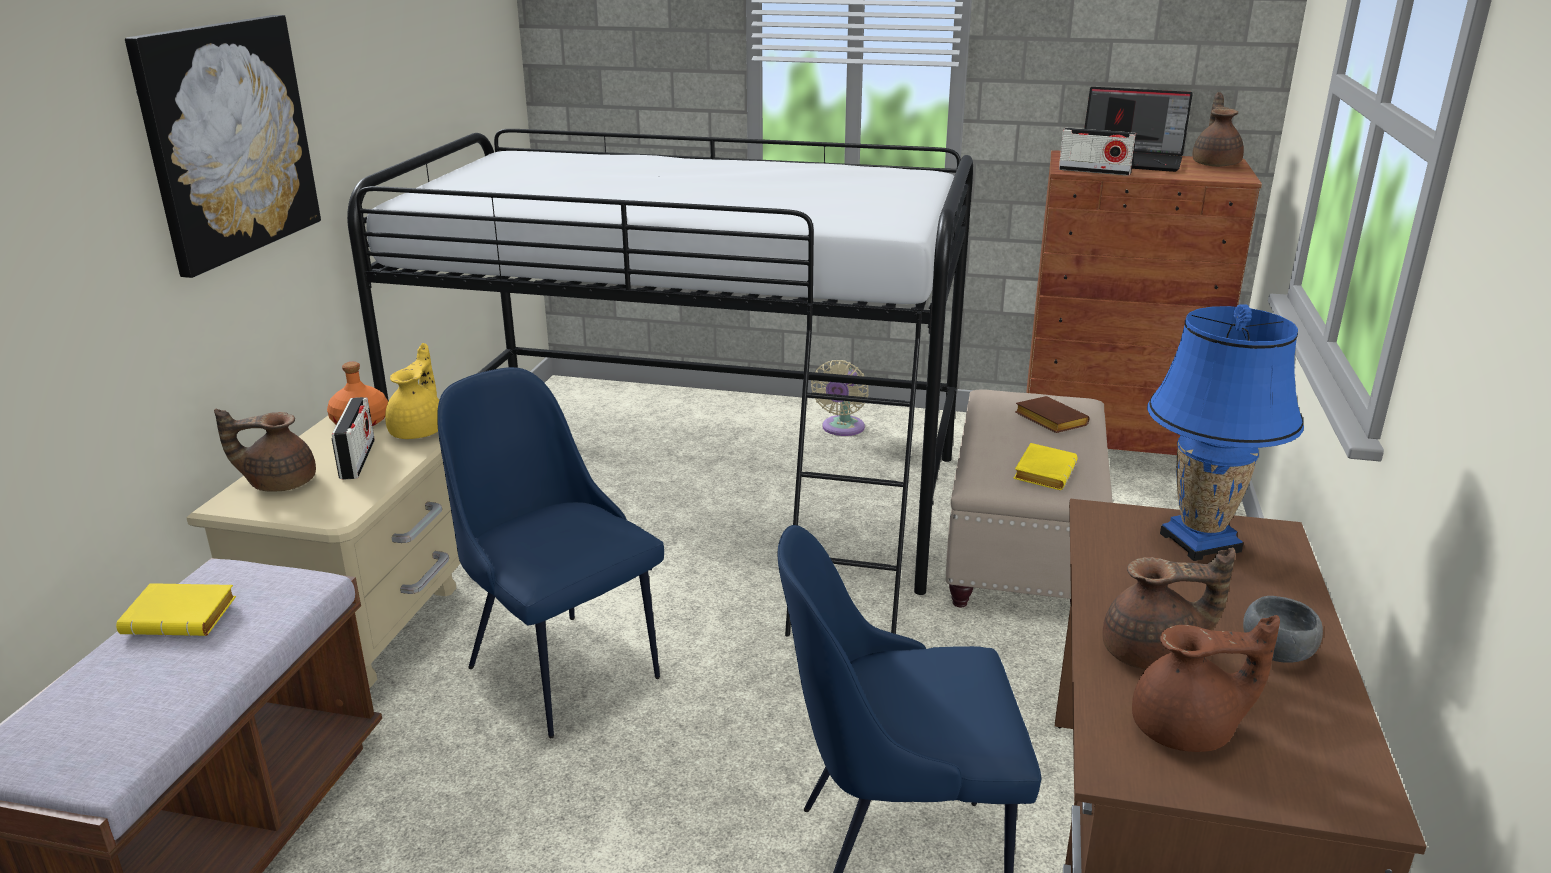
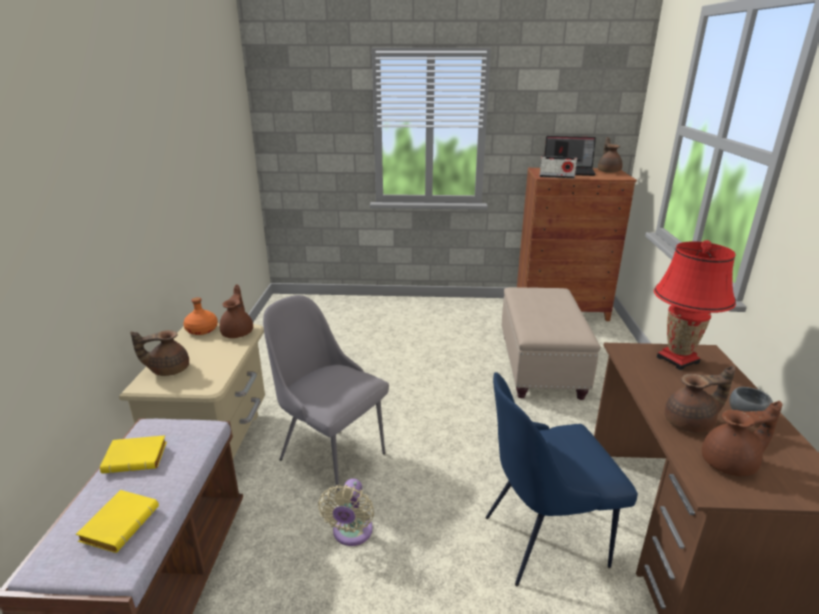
camera: 10 degrees left, 0 degrees up
picture [125,15,321,278] -> none
radio [332,397,375,480] -> none
black bed [347,129,973,636] -> none
yellow teapot [385,343,439,439] -> brown teapot [219,284,253,338]
blue chair [437,367,664,738] -> grey chair [263,295,389,492]
beige fan [811,360,869,436] -> beige fan moved to [318,479,374,546]
yellow book [1013,443,1078,490] -> yellow book moved to [76,490,159,553]
brown book [1015,396,1089,433] -> none
blue table lamp [1147,304,1304,561] -> red table lamp [654,240,736,370]

